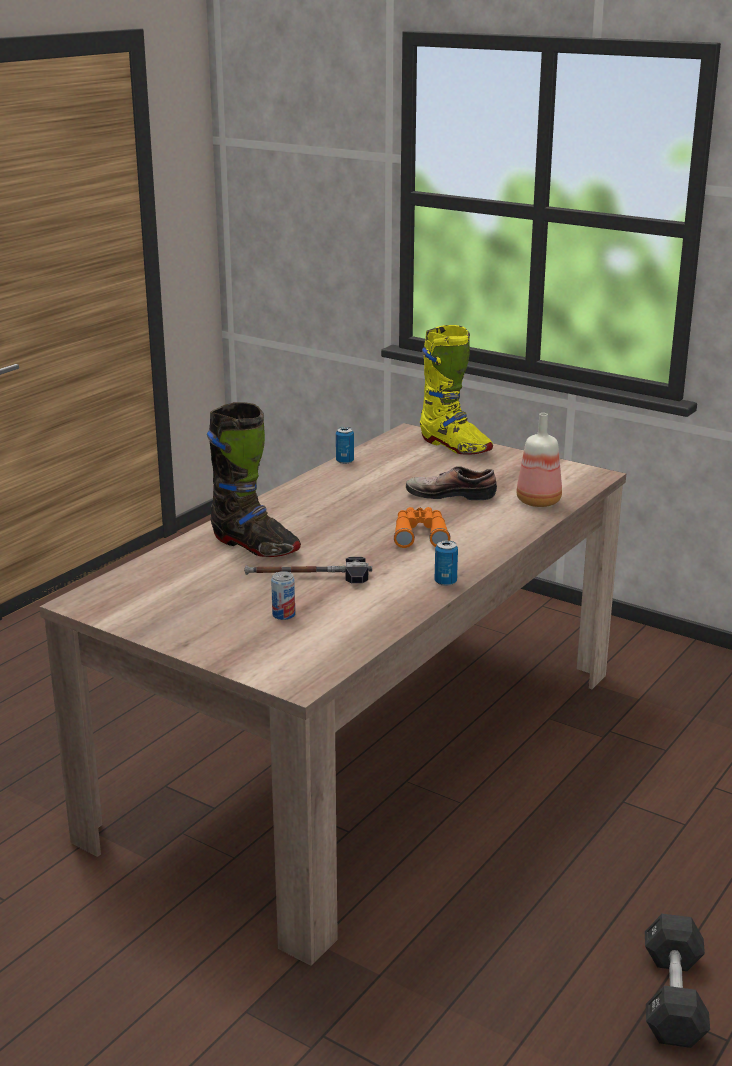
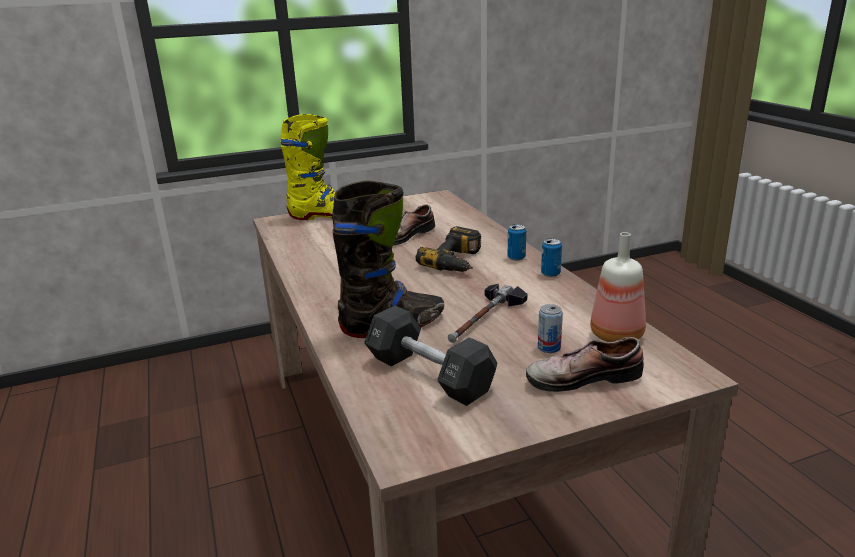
camera: 55 degrees left, 0 degrees up
can [336,427,354,464] -> can moved to [508,224,526,261]
orange binoculars [394,507,451,548] -> power drill [416,226,481,272]
bottle [516,413,562,507] -> bottle moved to [590,232,646,342]
black dumbbell [645,914,710,1048] -> black dumbbell moved to [364,306,497,406]
none -> shoe [526,337,644,392]

